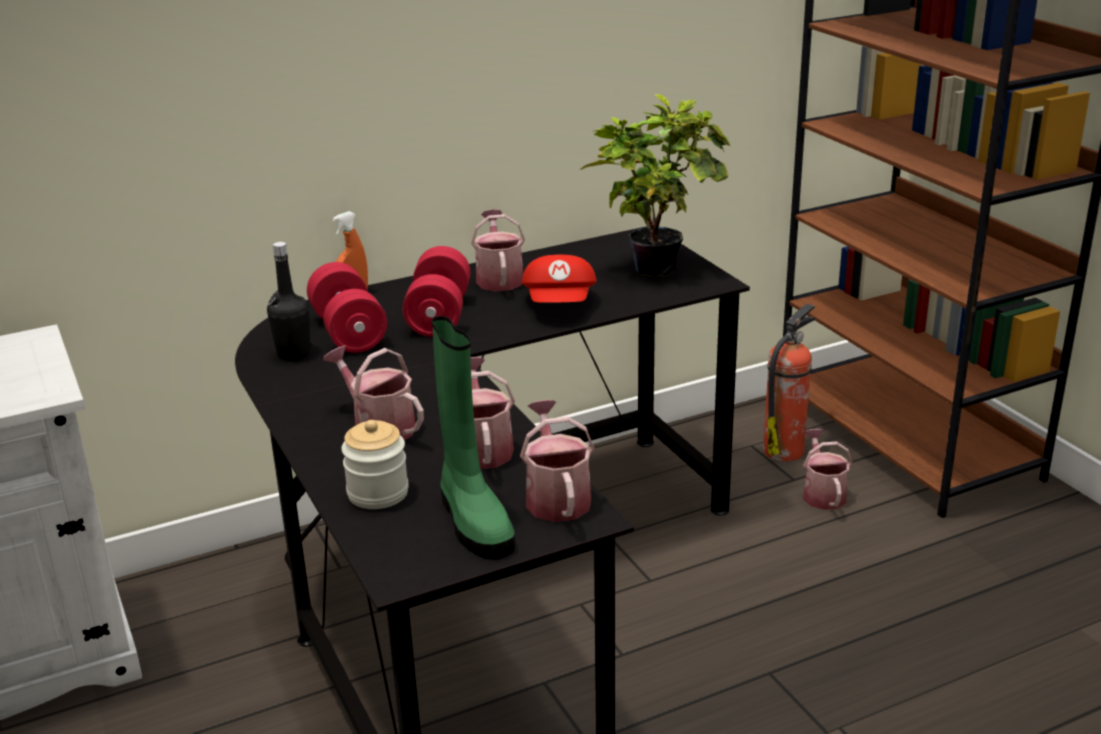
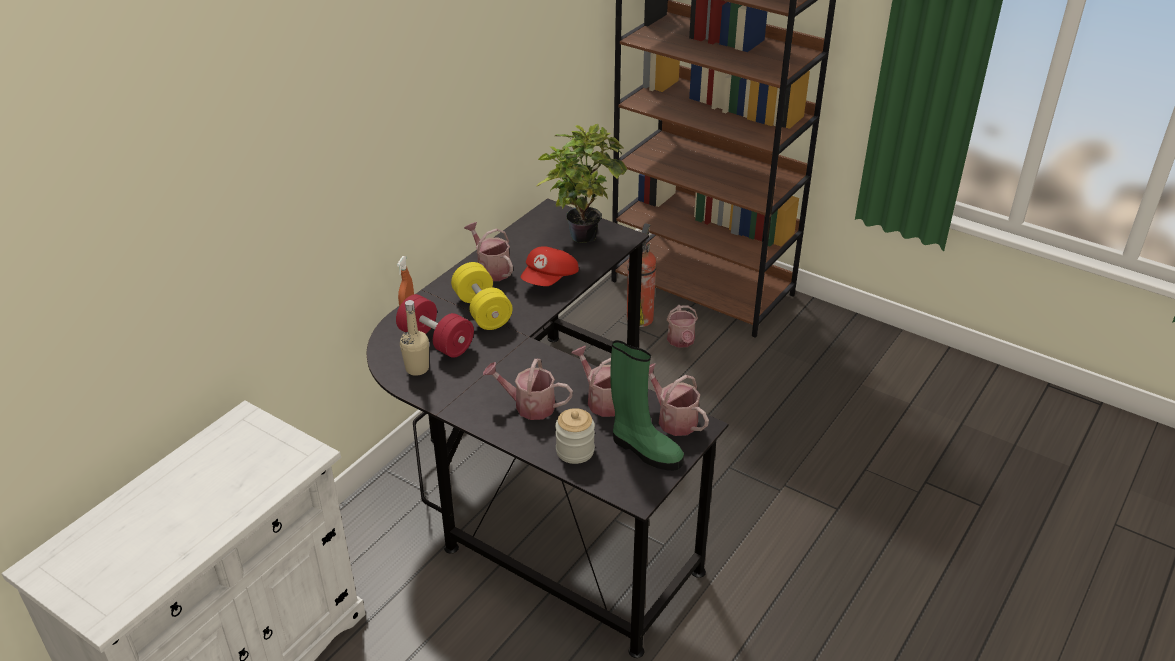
camera: 30 degrees left, 10 degrees up
black bottle [267,242,311,360] -> beige bottle [400,300,429,376]
red dumbbell [402,246,471,337] -> yellow dumbbell [451,262,513,330]
red cap [522,255,597,303] -> red cap turned 60 degrees clockwise [521,246,579,286]
watering can [803,429,852,510] -> watering can turned 150 degrees counterclockwise [667,305,698,348]

